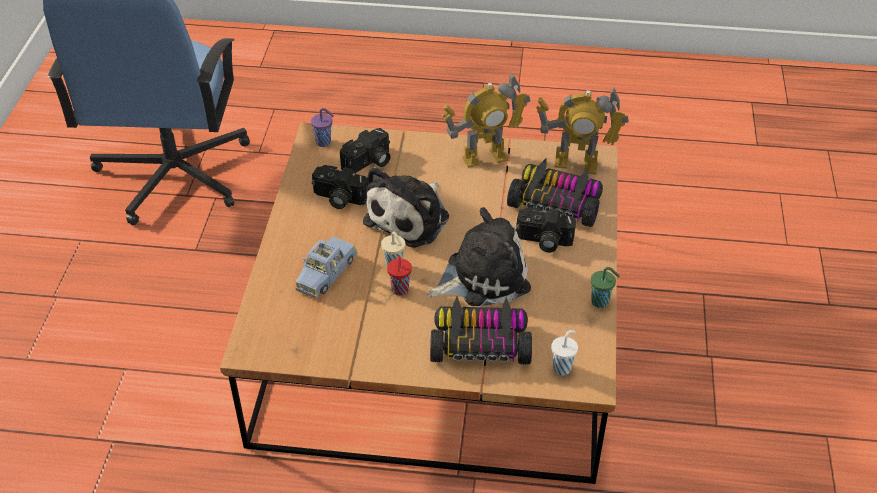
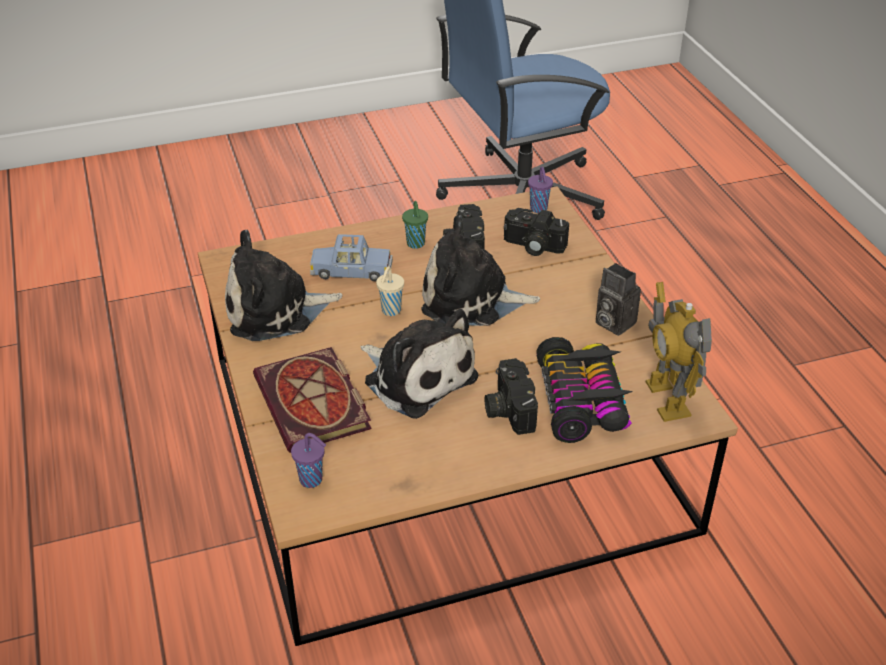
camera: 65 degrees right, 5 degrees down
red cup [387,256,412,295] -> none
toy car [430,297,532,365] -> book [253,347,371,453]
toy robot [442,73,530,168] -> camera [596,263,641,336]
white cup [551,330,578,375] -> purple cup [291,433,326,488]
green cup [591,267,620,308] -> green cup moved to [402,201,428,249]
none -> plush toy [225,230,342,341]

